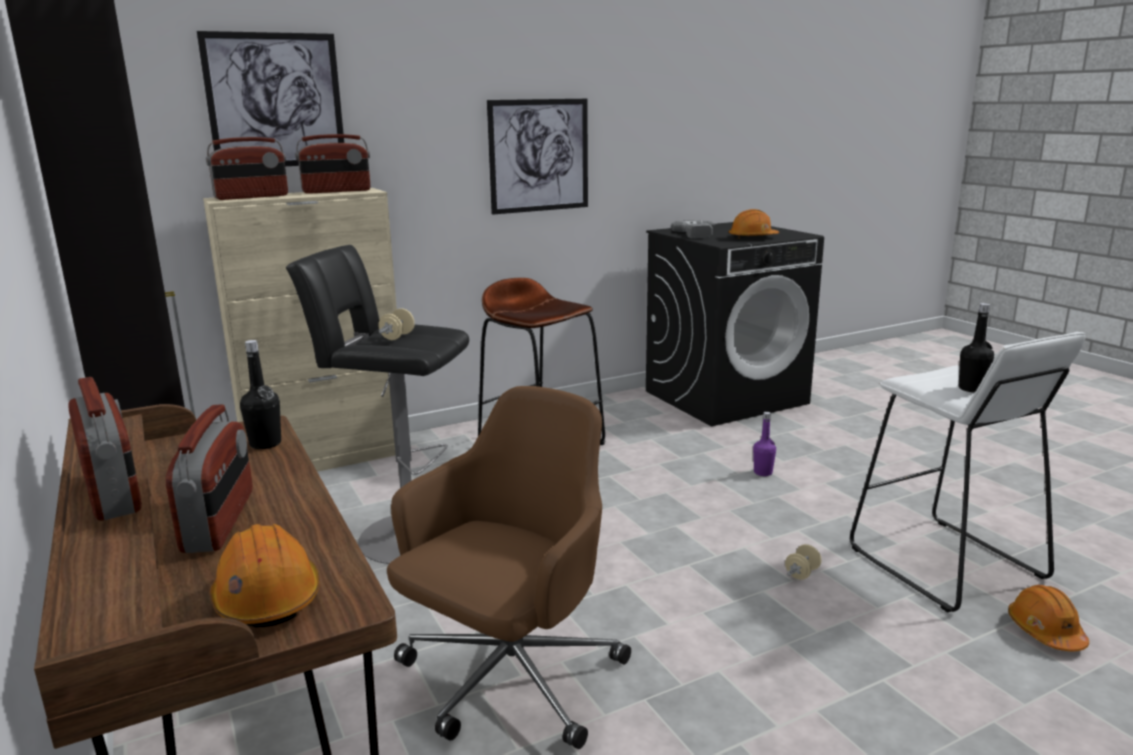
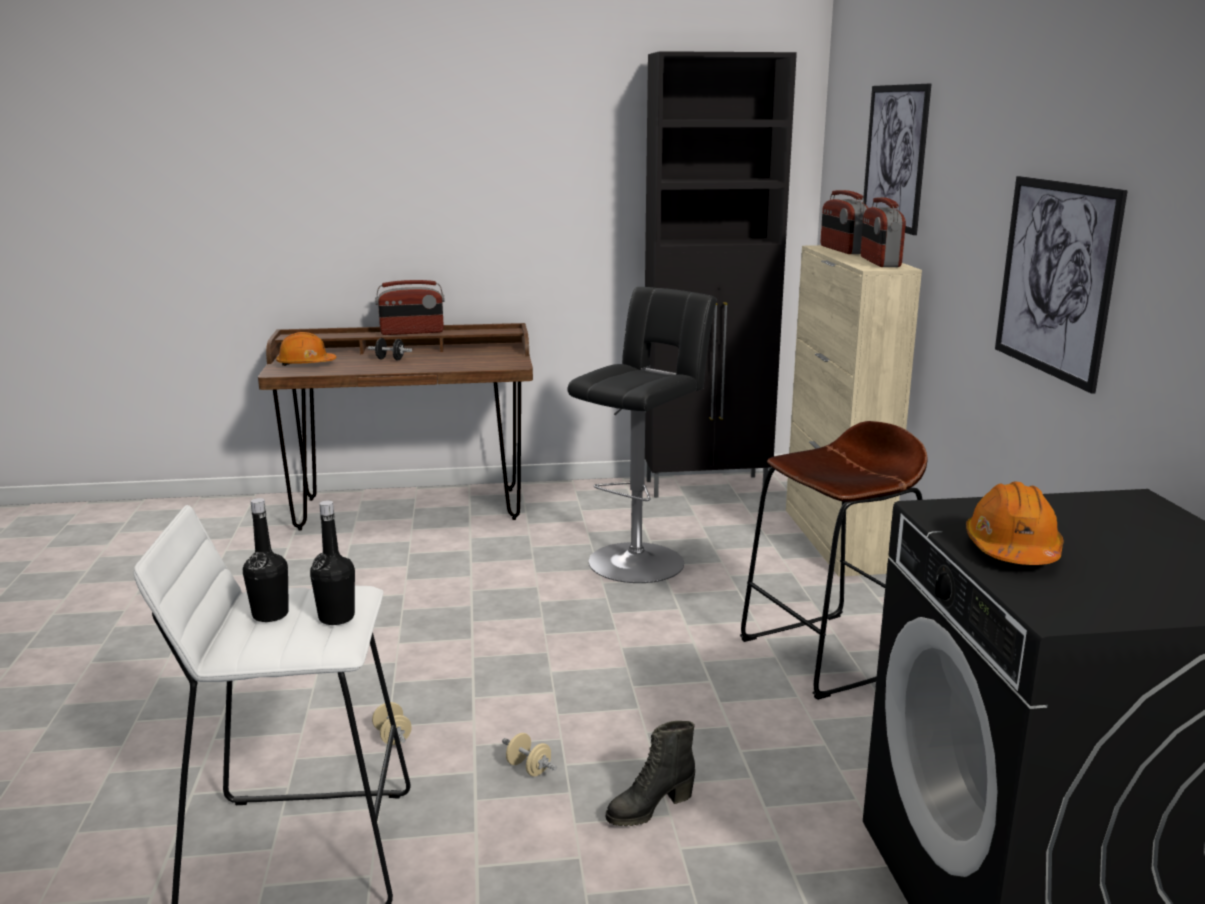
camera: 110 degrees right, 0 degrees up
radio [166,404,253,553] -> black dumbbell [368,338,412,361]
black bottle [240,340,281,449] -> black bottle moved to [310,501,355,625]
beige dumbbell [378,308,415,340] -> beige dumbbell moved to [502,733,557,776]
brown office chair [387,386,631,749] -> none
power drill [671,220,716,239] -> none
purple bottle [753,412,776,476] -> black boot [606,721,695,826]
orange hard hat [1008,585,1089,651] -> none

